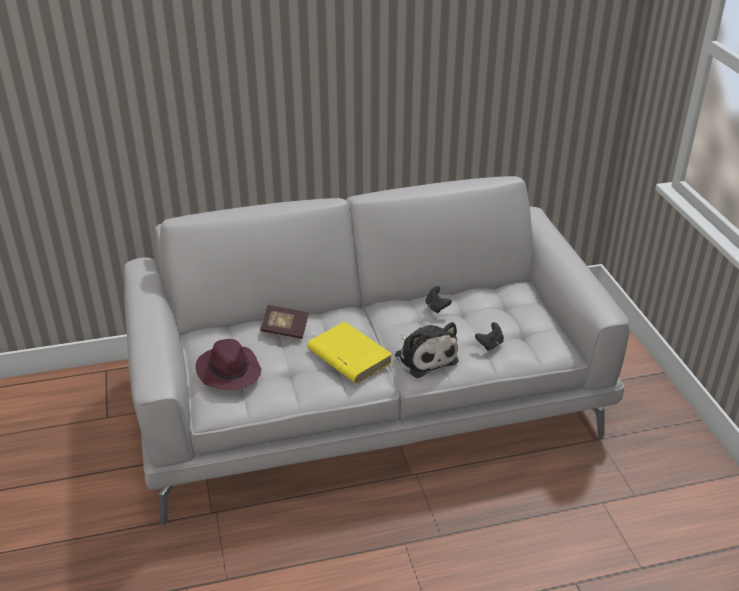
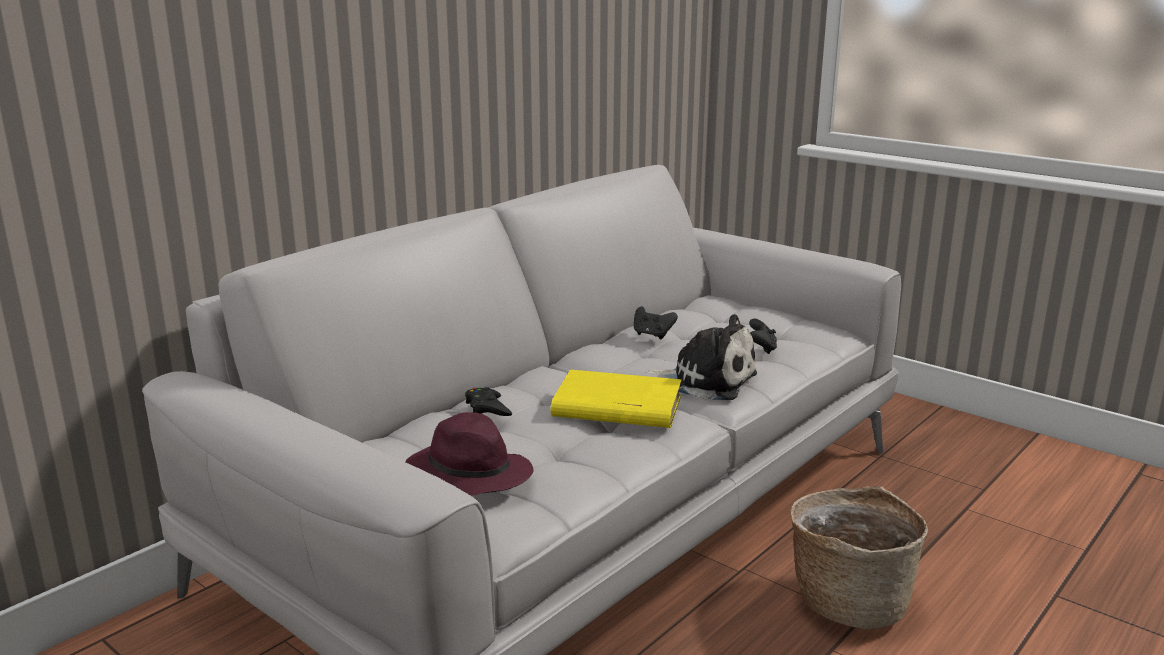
camera: 35 degrees left, 15 degrees down
book [260,305,309,339] -> black game controller [465,387,512,416]
none -> basket [790,486,928,629]

